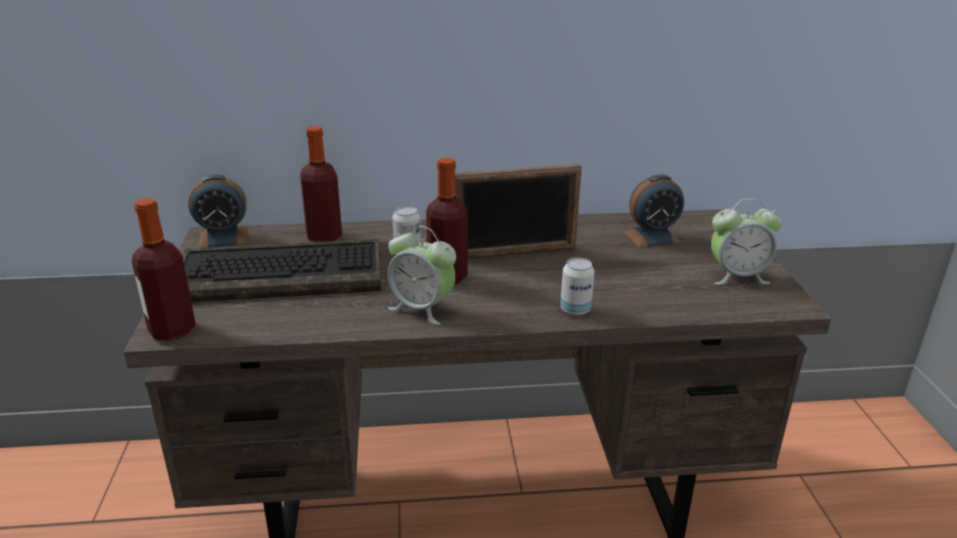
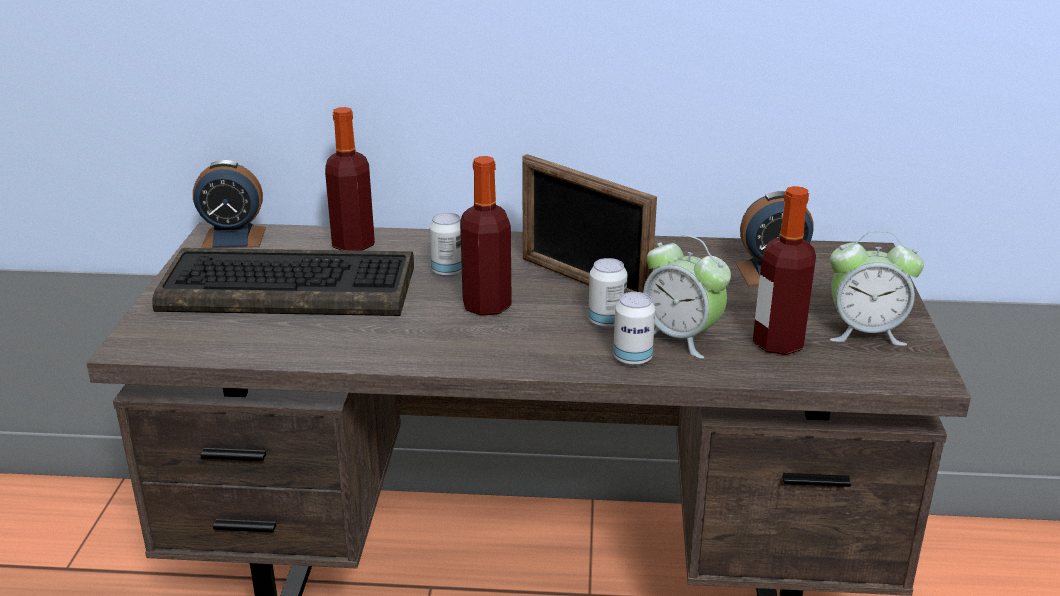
camera: 10 degrees right, 0 degrees up
bottle [132,198,196,341] -> bottle moved to [753,186,816,355]
alarm clock [388,225,456,325] -> alarm clock moved to [643,235,731,359]
picture frame [455,164,582,259] -> picture frame turned 45 degrees clockwise [522,154,657,293]
none -> can [588,258,628,329]

